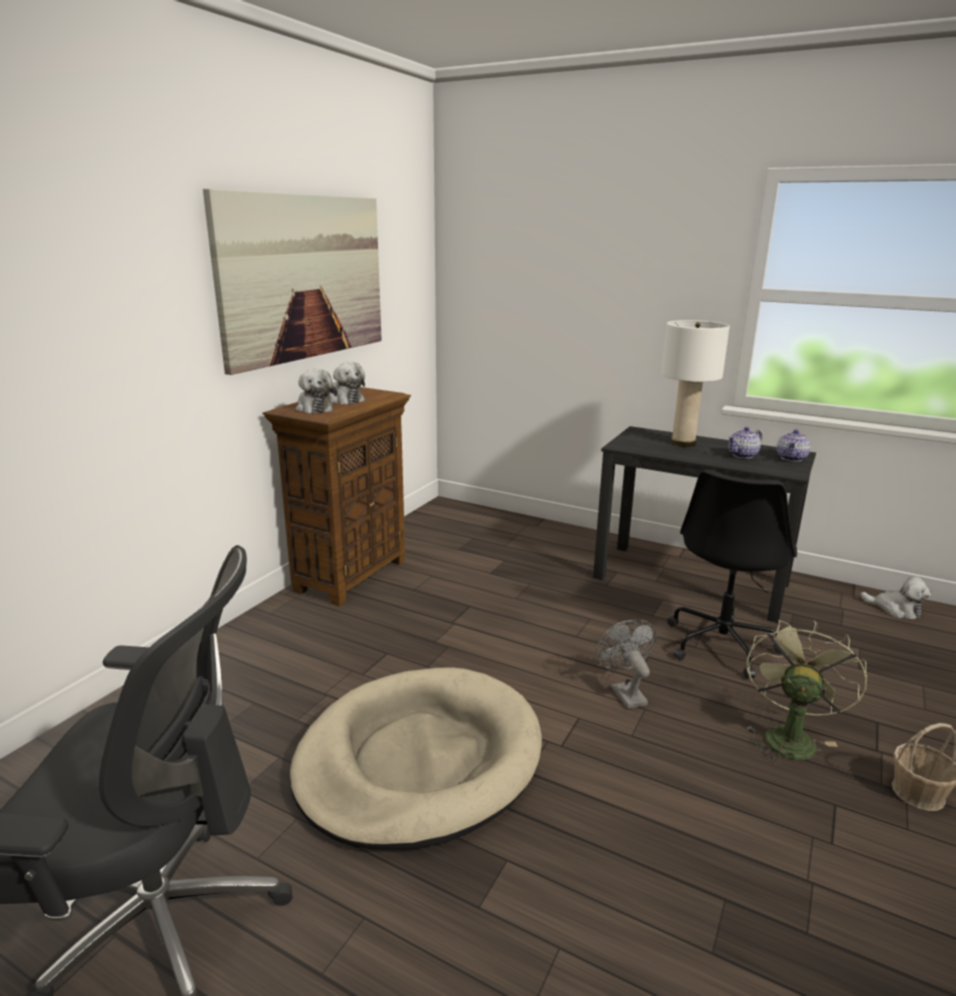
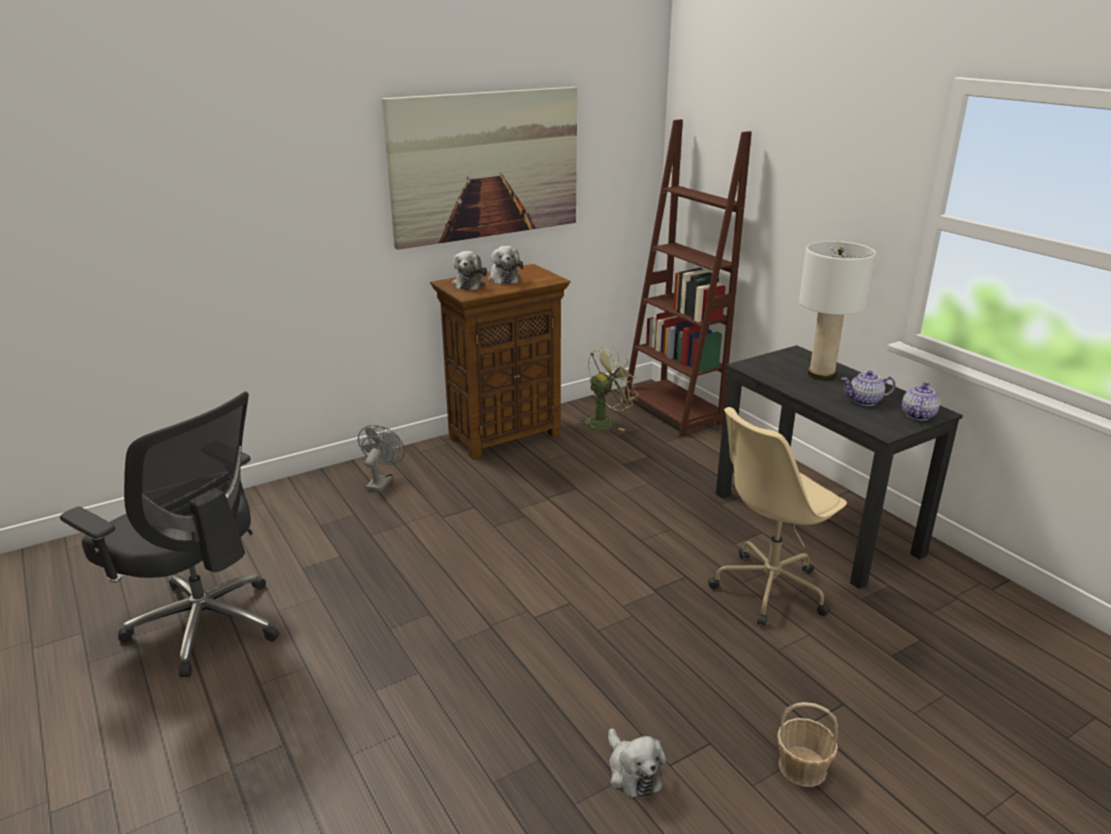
camera: 30 degrees right, 5 degrees up
beige dog bed [290,667,542,850] -> none
grey fan [596,619,656,709] -> grey fan moved to [358,425,405,492]
black office chair [667,469,797,679] -> beige office chair [708,407,847,626]
green fan [747,620,867,764] -> green fan moved to [576,347,638,431]
teapot [777,429,810,462] -> teapot turned 150 degrees clockwise [902,382,940,420]
plush toy [860,576,931,619] -> plush toy moved to [608,728,666,799]
none -> brown bookcase [623,119,752,437]

